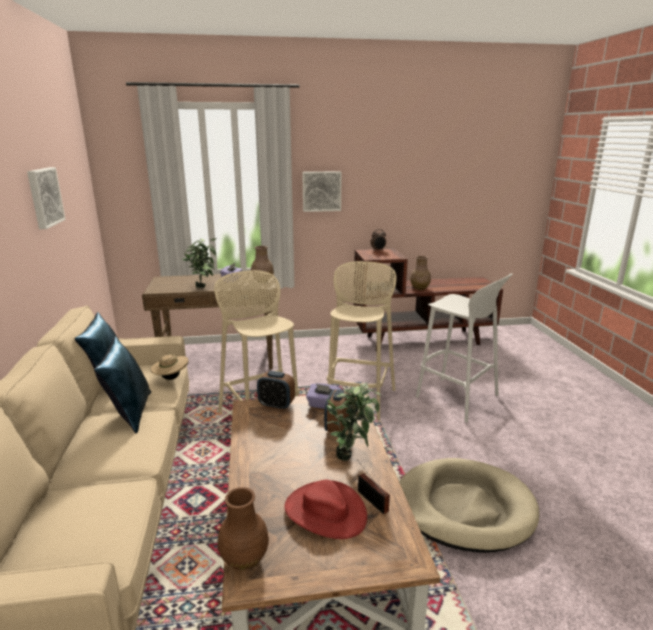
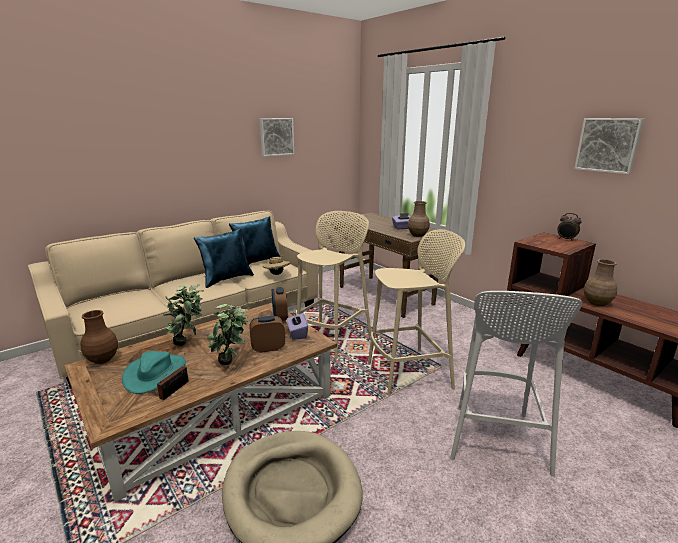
camera: 60 degrees right, 0 degrees up
potted plant [182,238,217,288] -> potted plant moved to [163,284,203,346]
red hat [284,480,367,539] -> turquoise hat [122,351,186,394]
picture [302,171,342,212] -> picture moved to [574,118,644,174]

